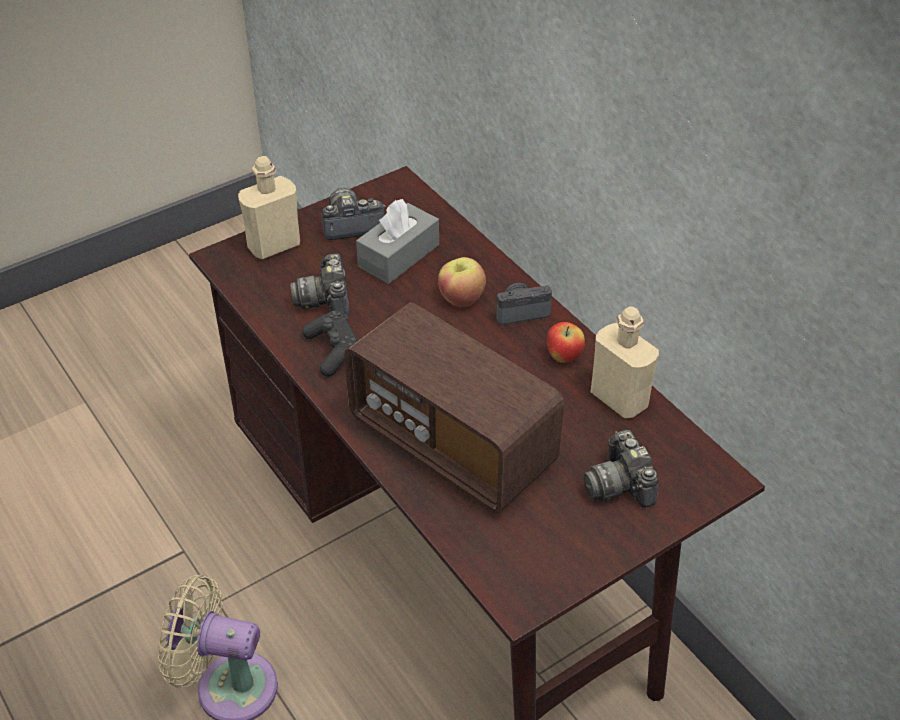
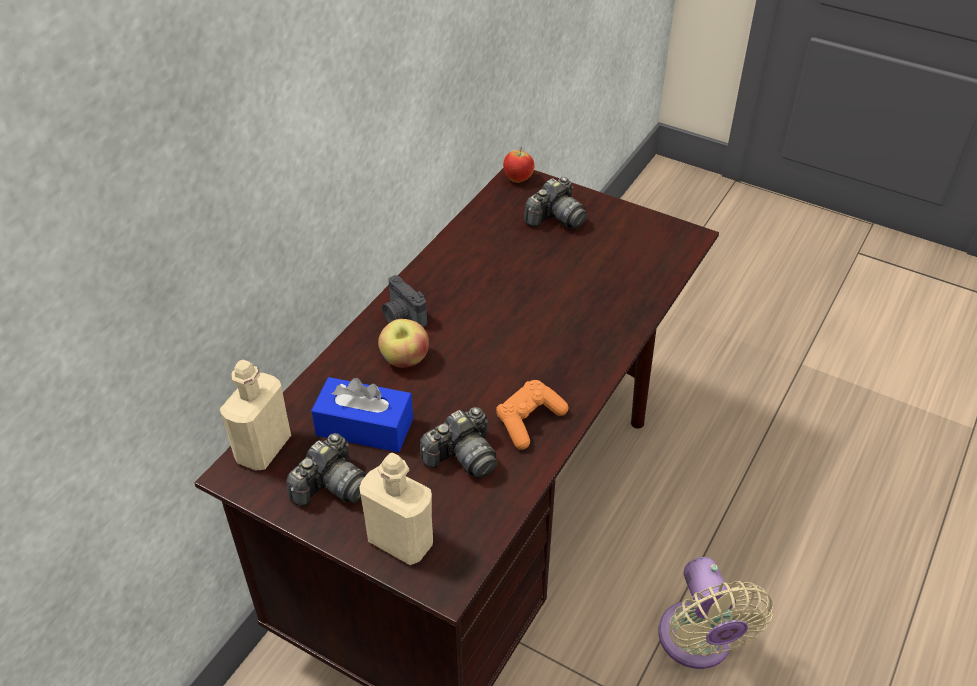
camera: 115 degrees left, 0 degrees up
black game controller [302,310,359,377] -> orange game controller [496,380,568,450]
camera [321,188,386,240] -> camera turned 105 degrees counterclockwise [286,433,366,506]
radio [344,302,564,513] -> none
grey tissue box [356,199,439,284] -> blue tissue box [311,377,413,452]
apple [547,322,585,363] -> apple moved to [503,147,534,183]
beige bottle [591,306,659,418] -> beige bottle moved to [220,360,291,470]

